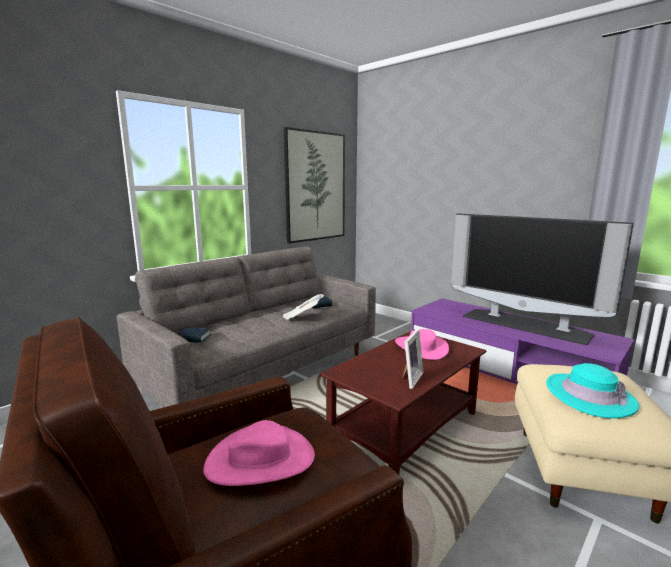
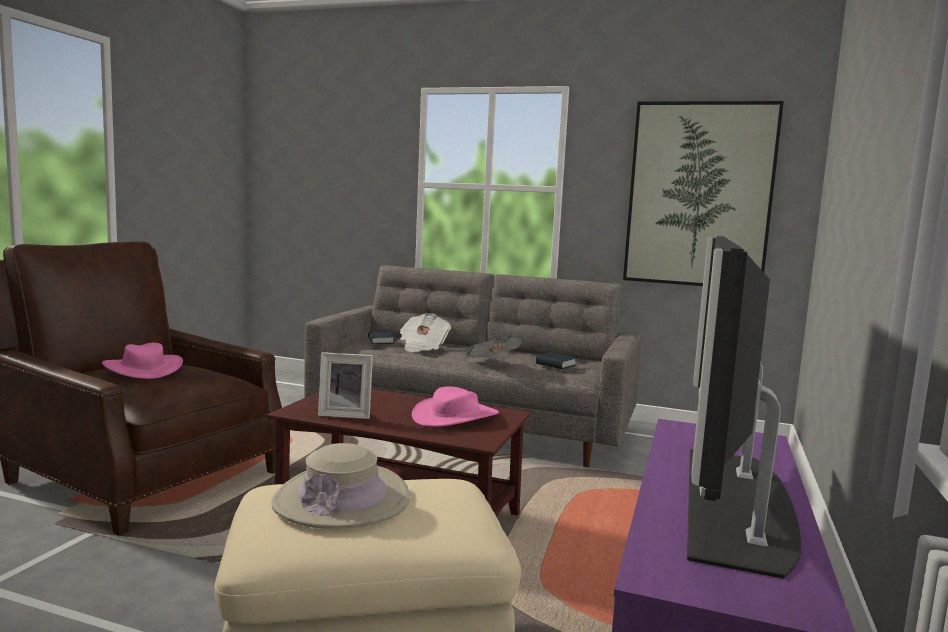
camera: 65 degrees right, 5 degrees down
turquoise hat [546,363,639,418] -> beige hat [271,443,410,529]
none -> newspaper [400,313,451,352]

